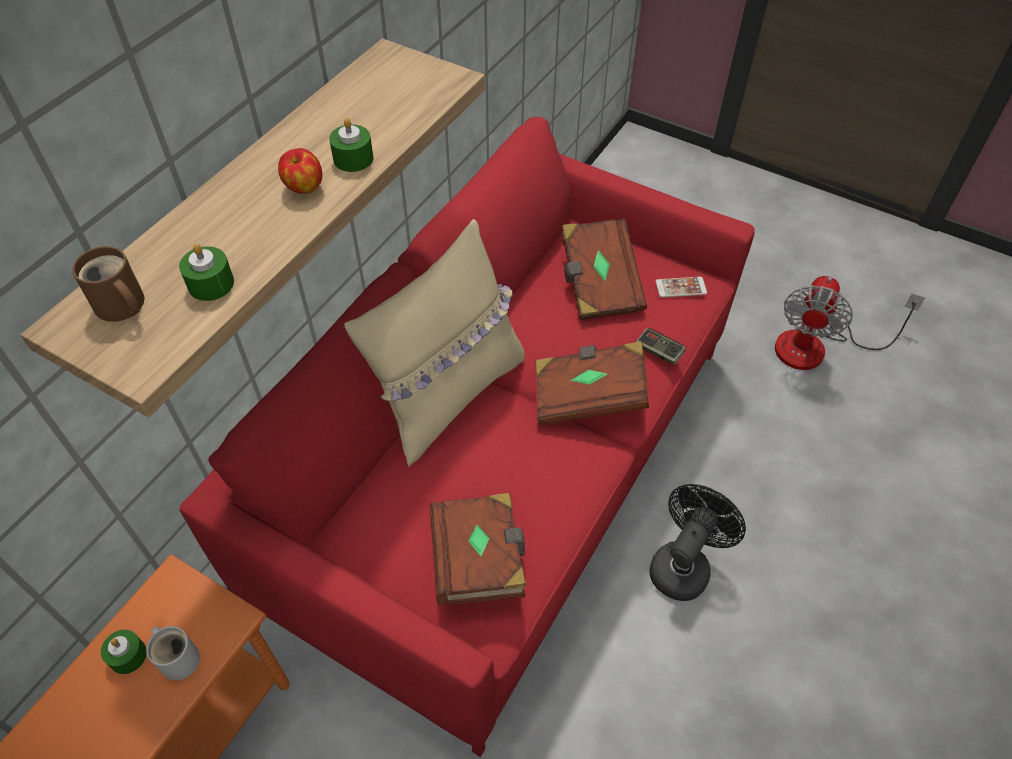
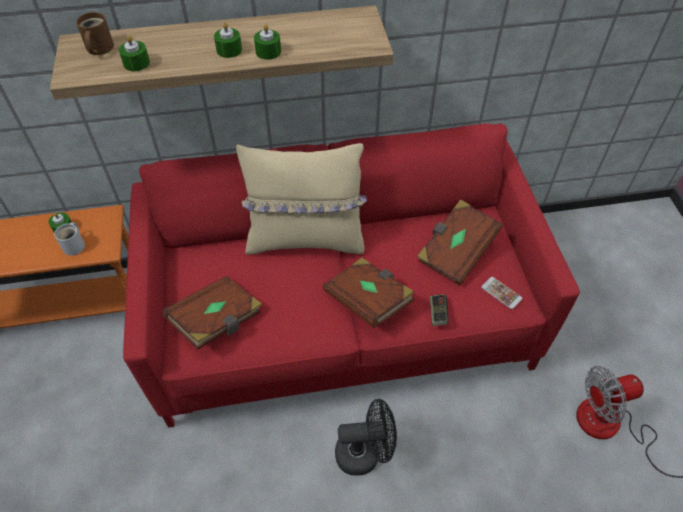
camera: 50 degrees right, 0 degrees up
apple [278,148,322,194] -> green candle [214,22,242,58]

